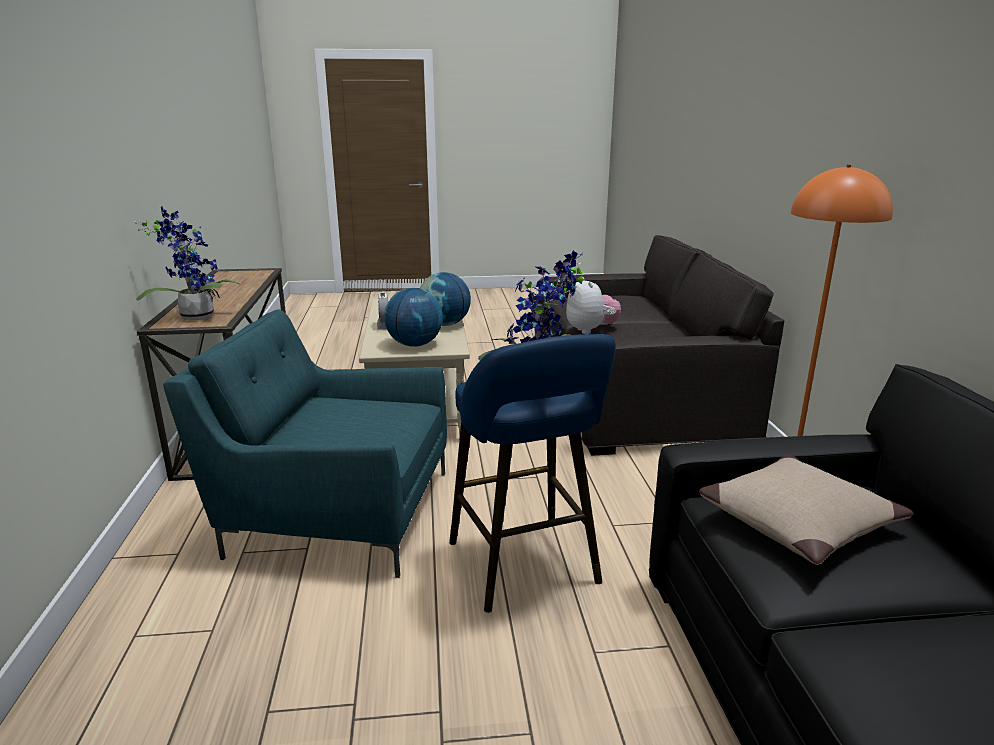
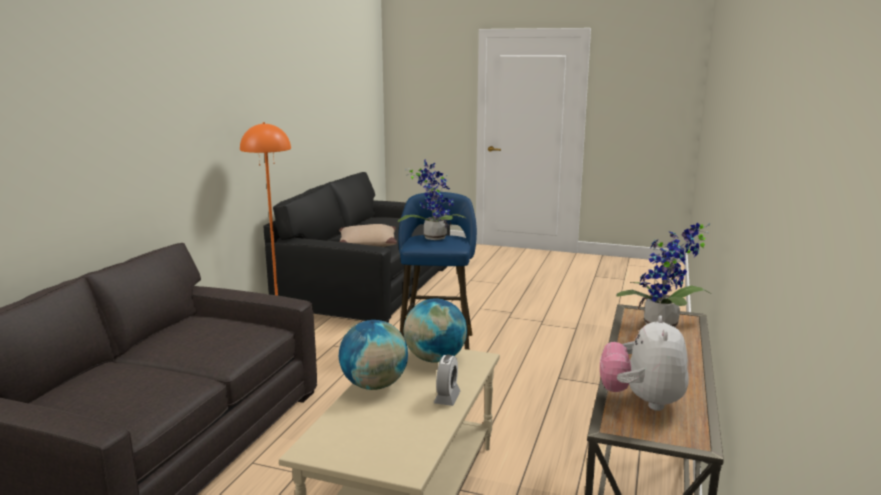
camera: 155 degrees left, 5 degrees down
turquoise armchair [163,309,447,578] -> none
plush toy [566,277,621,334] -> plush toy moved to [600,316,688,411]

